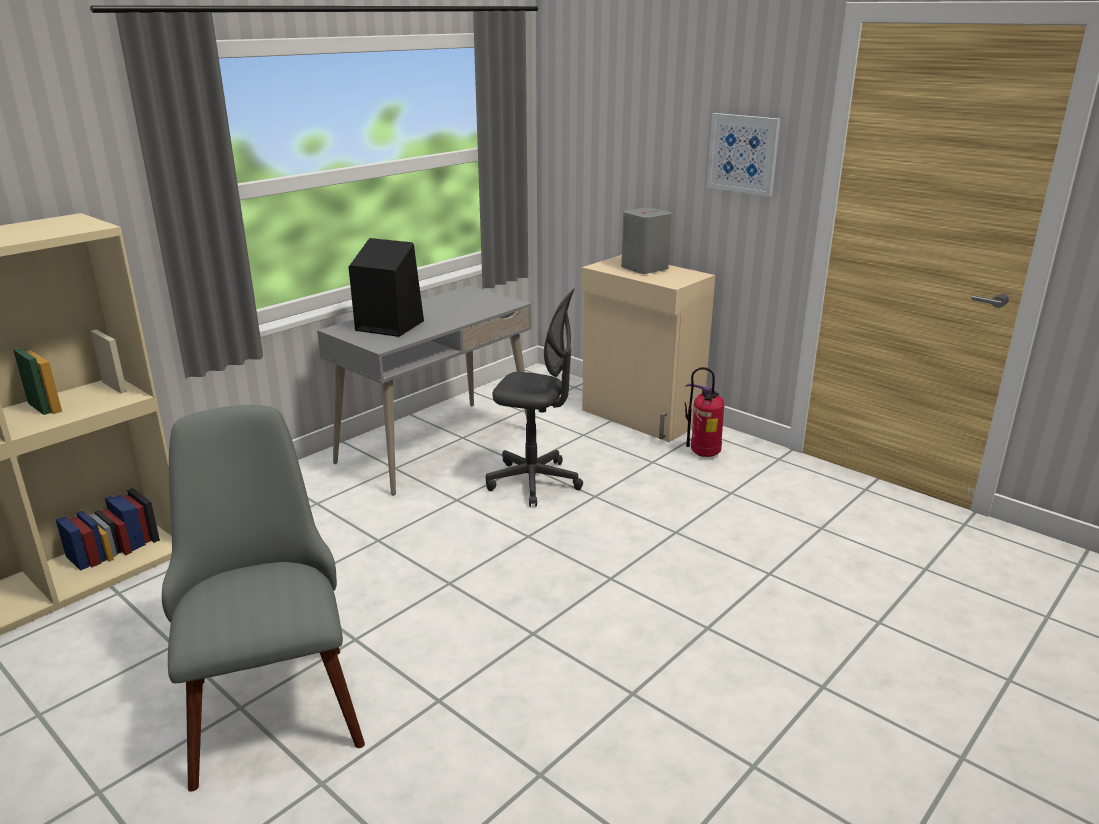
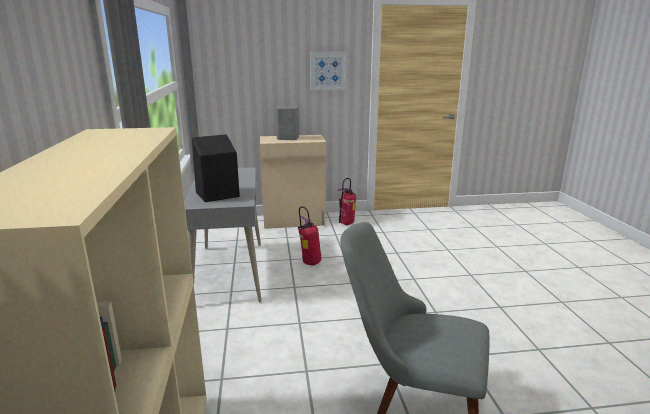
camera: 50 degrees left, 5 degrees down
grey office chair [486,289,583,507] -> fire extinguisher [298,206,322,266]

